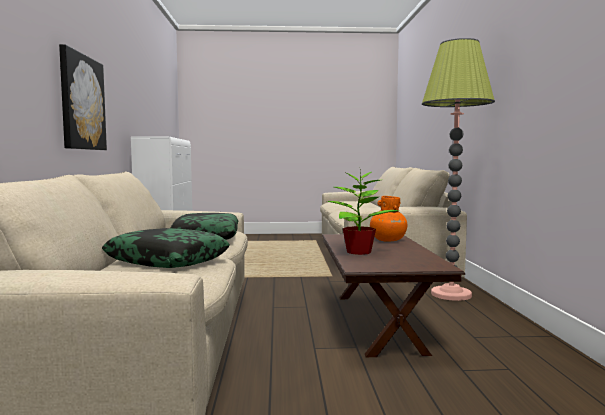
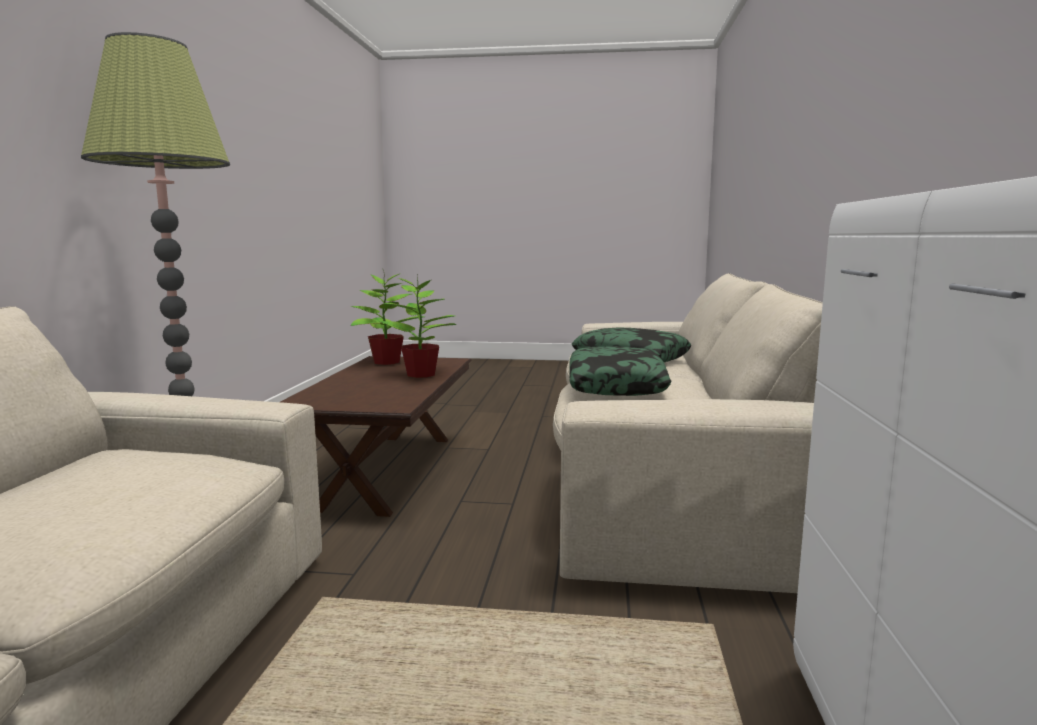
camera: 170 degrees left, 5 degrees up
picture [59,44,107,150] -> none
orange vase [370,196,407,241] -> none
none -> potted plant [351,270,425,365]

